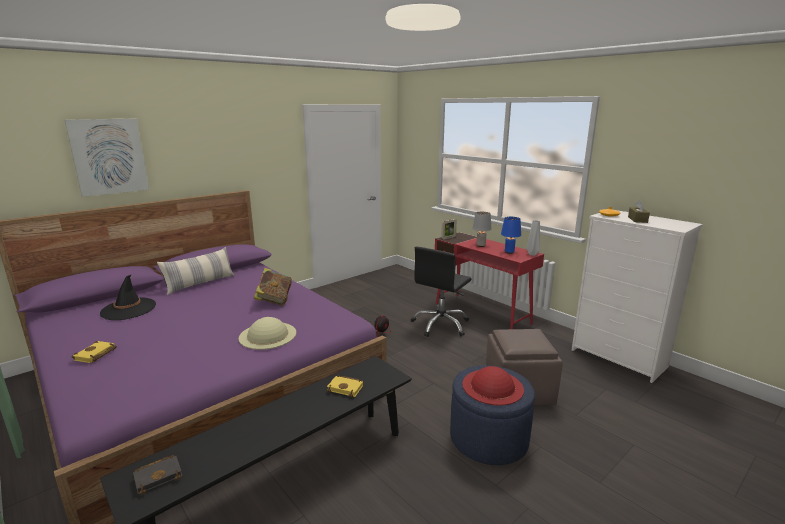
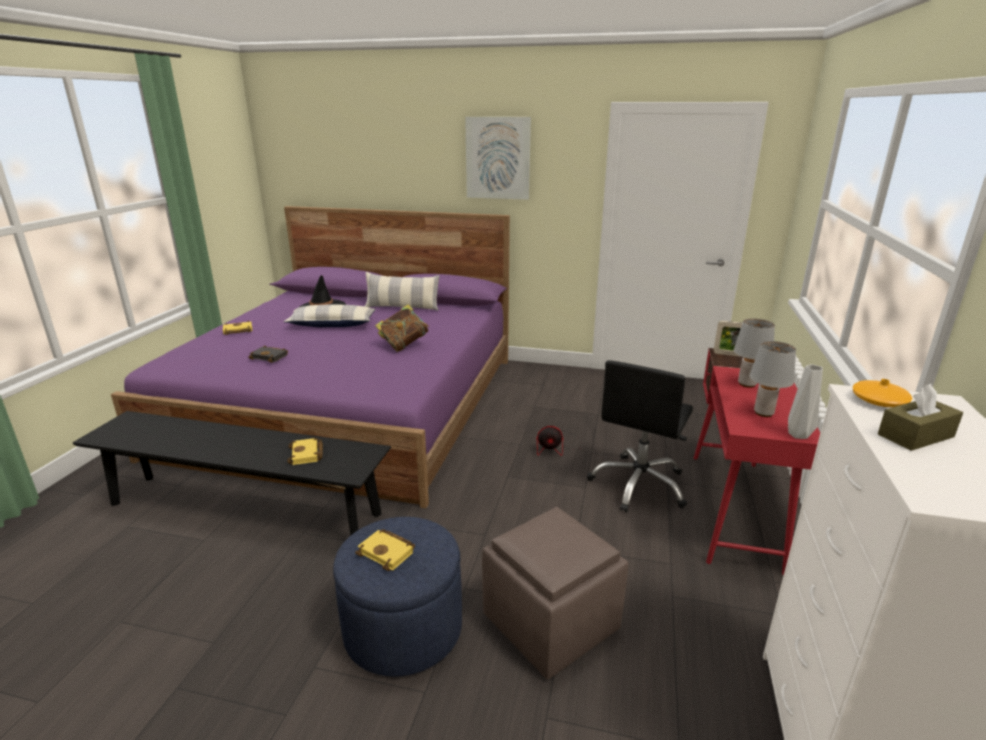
camera: 55 degrees right, 5 degrees up
picture [65,119,149,197] -> picture moved to [465,117,531,200]
black book [133,455,182,495] -> black book moved to [248,345,288,363]
beige hat [239,317,296,350] -> none
black office chair [411,247,471,337] -> black office chair turned 60 degrees counterclockwise [587,360,693,513]
red hat [463,366,524,406] -> yellow book [355,529,415,571]
blue table lamp [501,217,521,254] -> grey table lamp [749,341,796,417]
none -> pillow [284,305,376,327]

